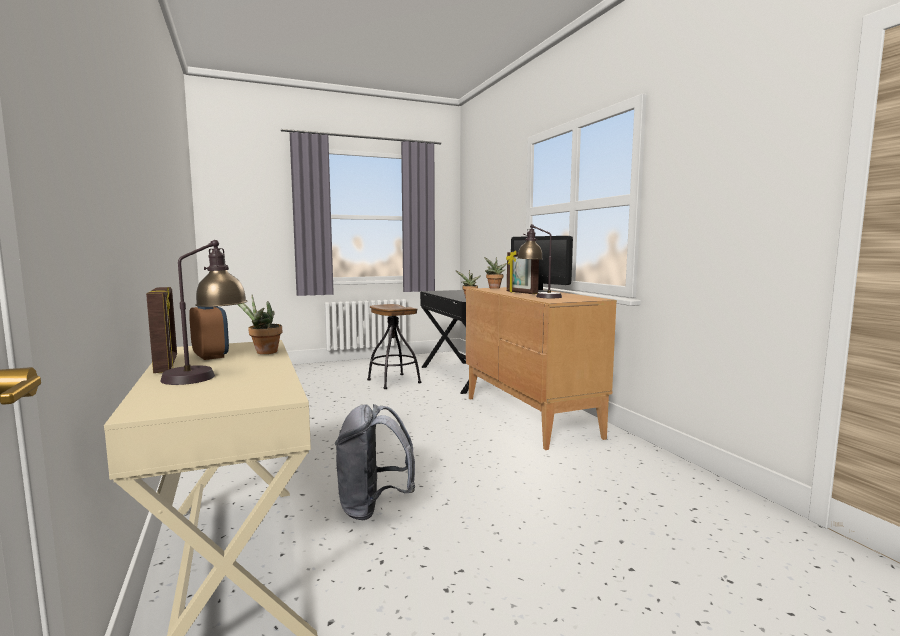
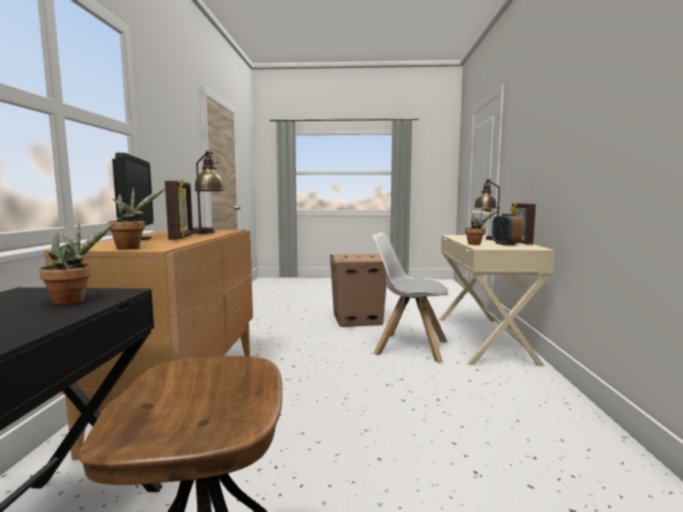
camera: 155 degrees left, 0 degrees up
grey backpack [335,404,415,520] -> chair [372,232,449,363]
none -> cardboard box [330,254,387,327]

